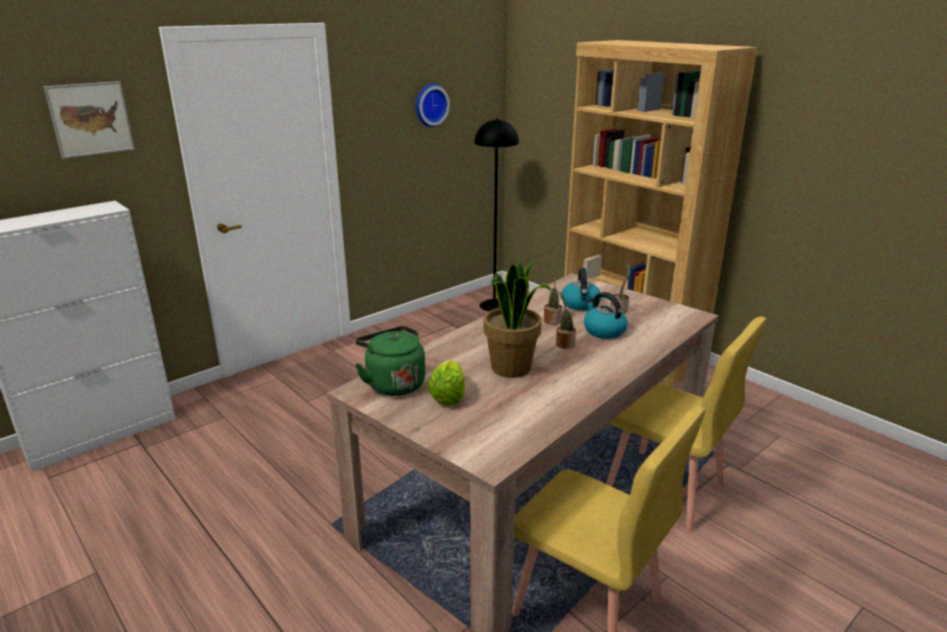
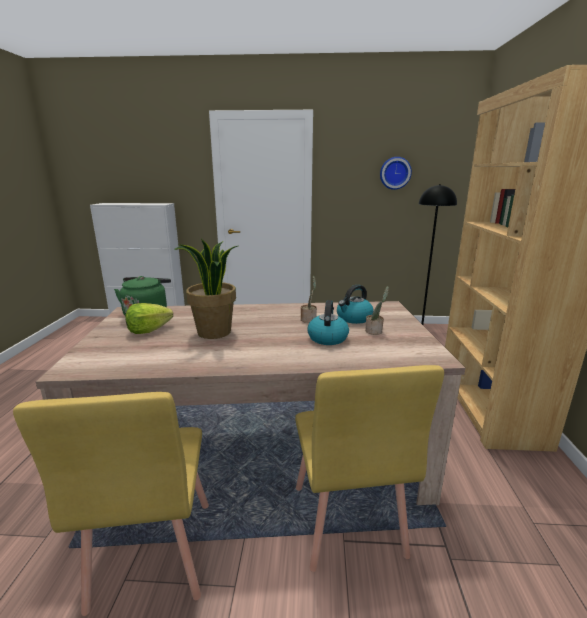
camera: 45 degrees right, 5 degrees down
picture [44,81,135,159] -> none
potted plant [556,292,576,349] -> none

